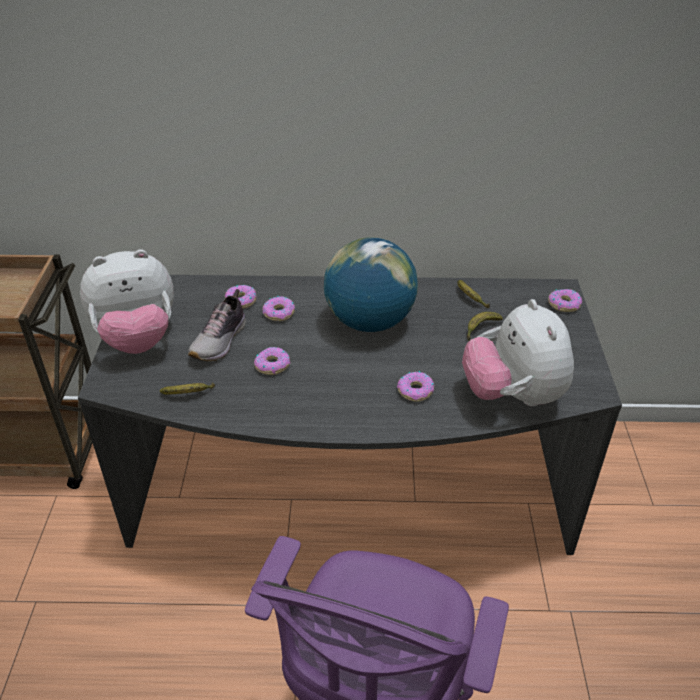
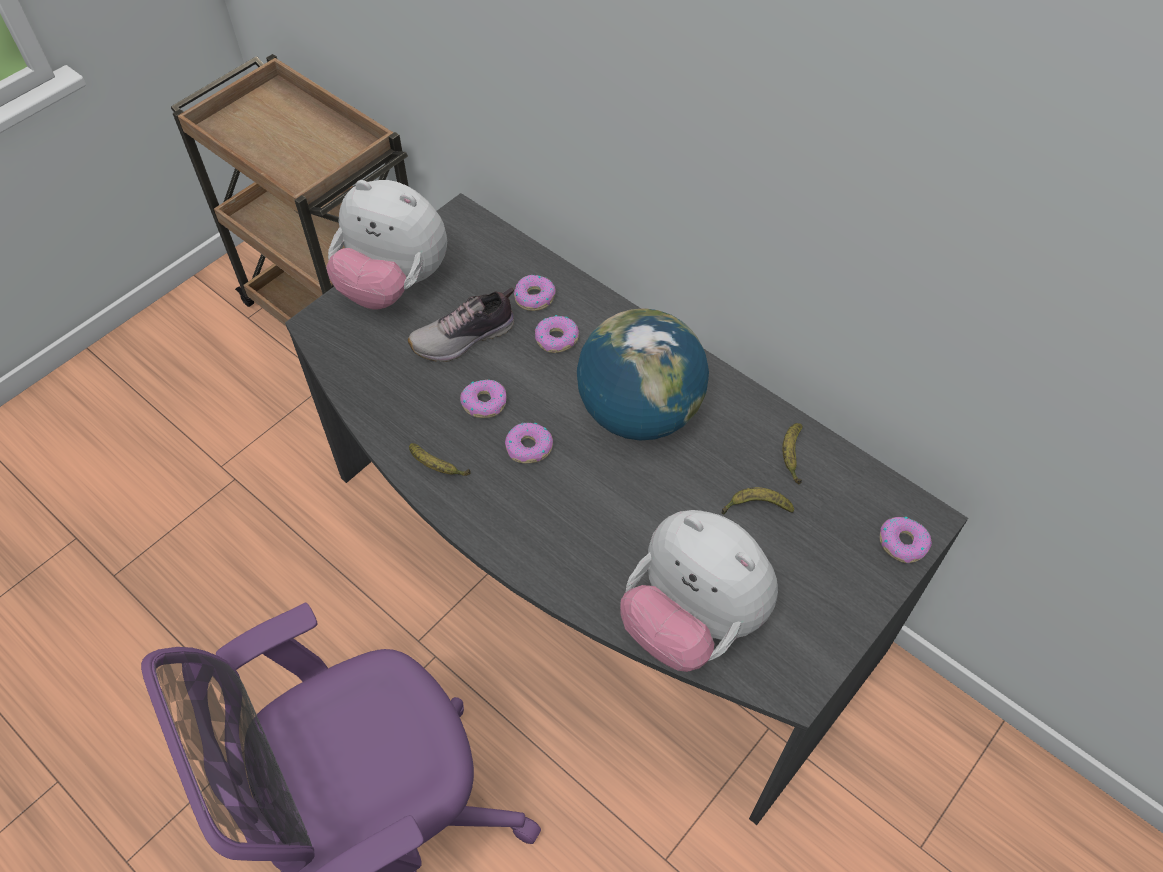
camera: 40 degrees right, 15 degrees up
banana [160,382,215,395] -> banana moved to [409,443,471,476]
donut [397,371,434,402] -> donut moved to [505,423,553,463]
plush toy [462,299,574,406] -> plush toy turned 75 degrees counterclockwise [620,510,778,672]

